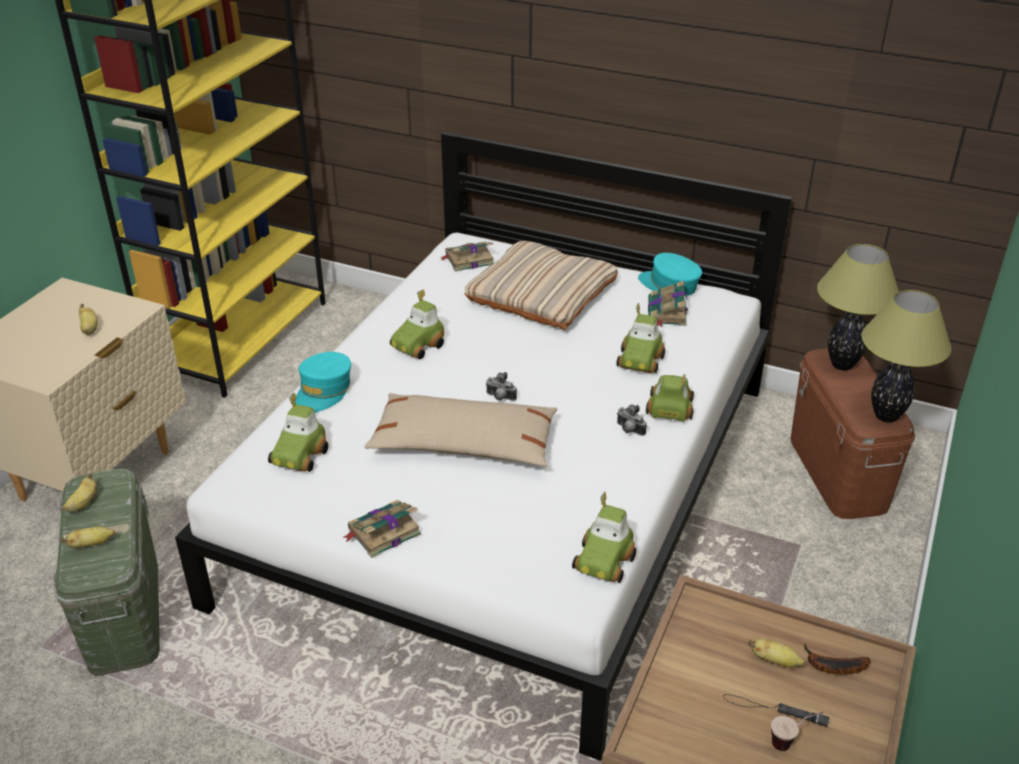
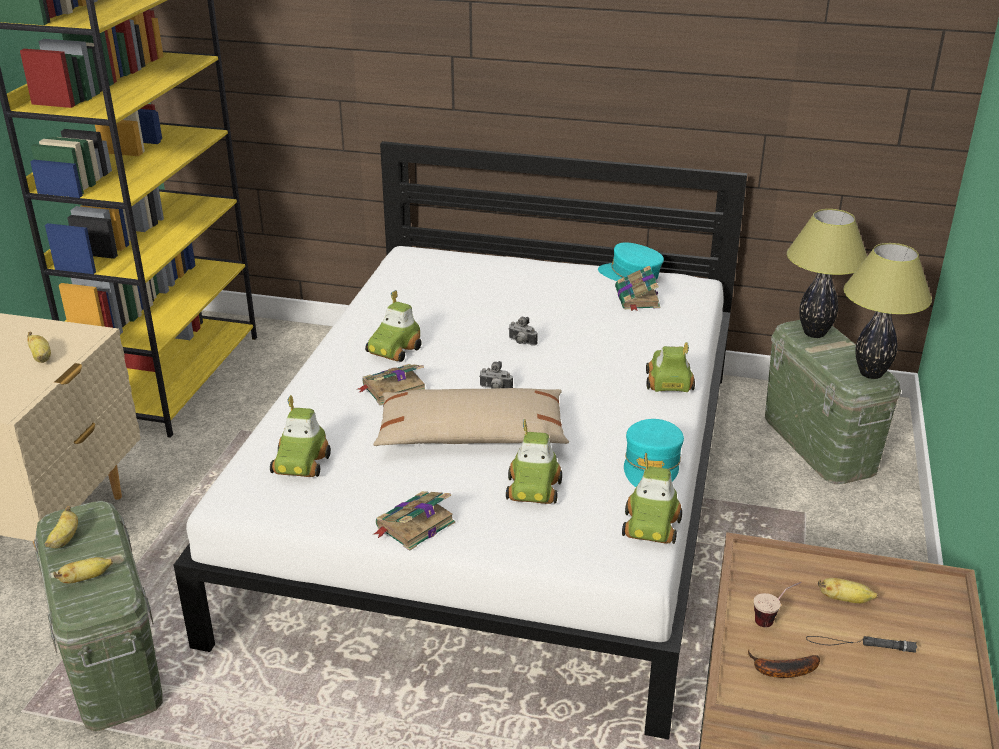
camera: 10 degrees left, 5 degrees down
turquoise cap [295,352,351,413] -> turquoise cap moved to [624,419,684,487]
book [439,242,494,272] -> book moved to [357,364,425,405]
beige pillow [464,241,618,330] -> none
toy car [616,303,665,373] -> toy car moved to [506,419,562,504]
camera [617,405,647,436] -> camera moved to [508,317,538,346]
cup [771,712,823,751] -> cup moved to [754,582,802,627]
brown storage box [790,348,915,519] -> green storage box [765,320,901,484]
banana [804,642,871,674] -> banana moved to [748,649,820,678]

